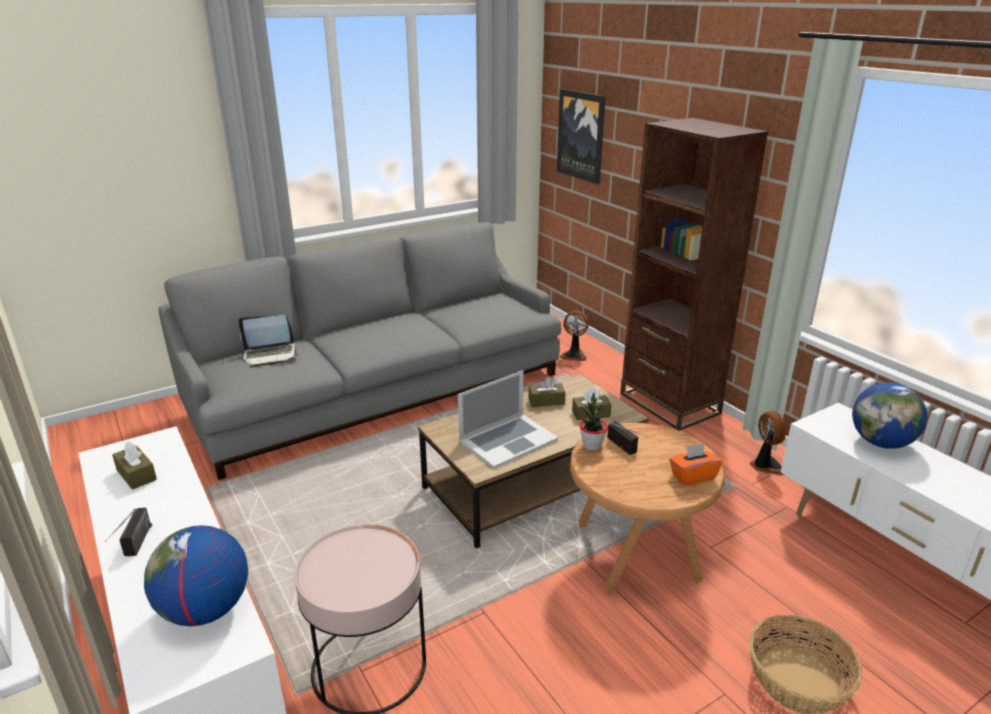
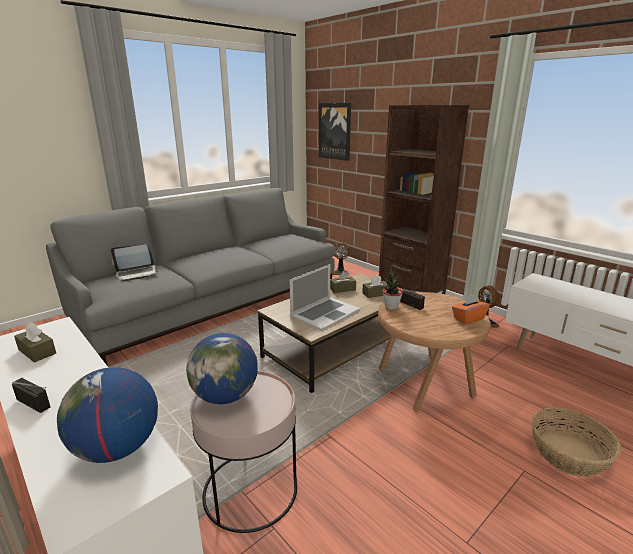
camera: 10 degrees left, 5 degrees down
radio [106,507,152,556] -> radio turned 45 degrees counterclockwise [12,378,50,413]
globe [852,382,928,449] -> globe moved to [186,333,258,404]

